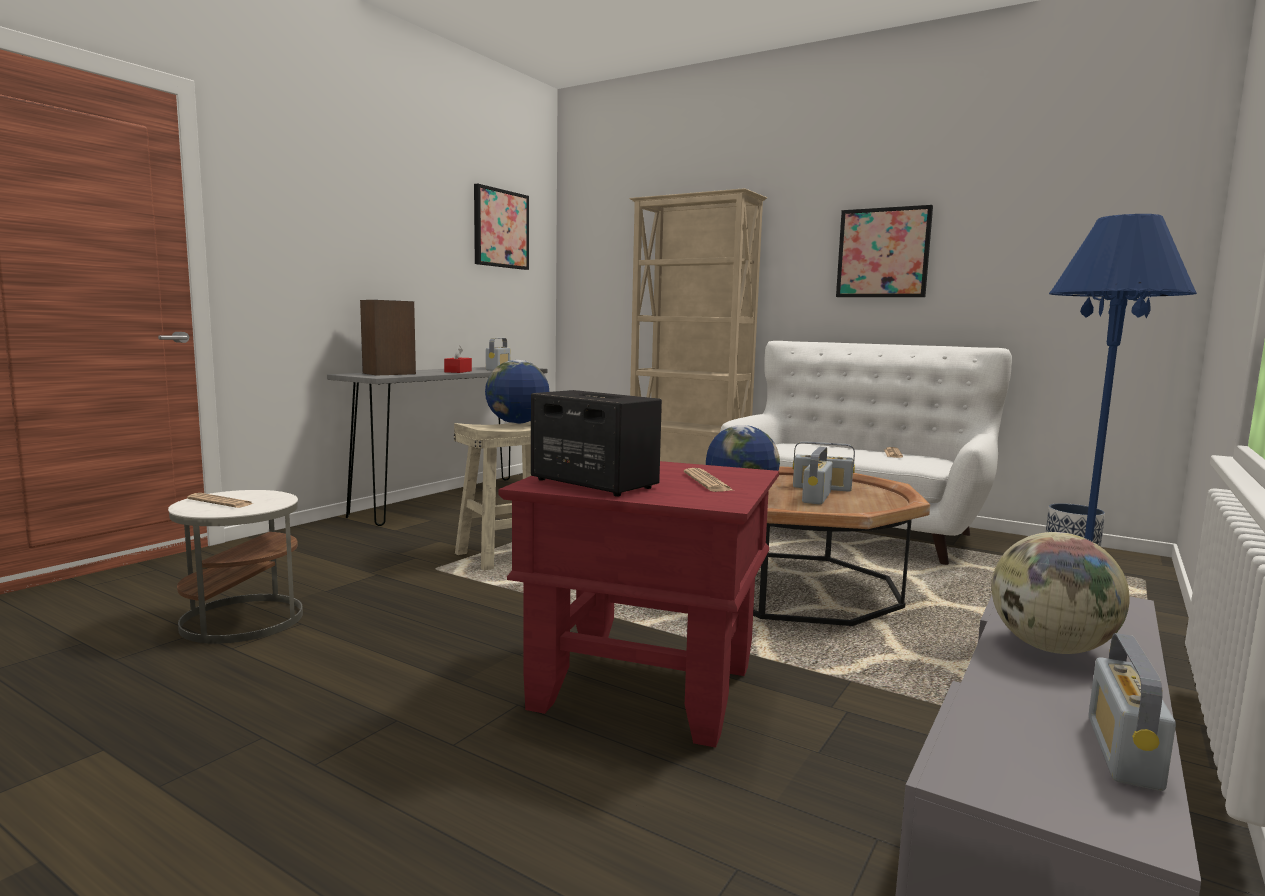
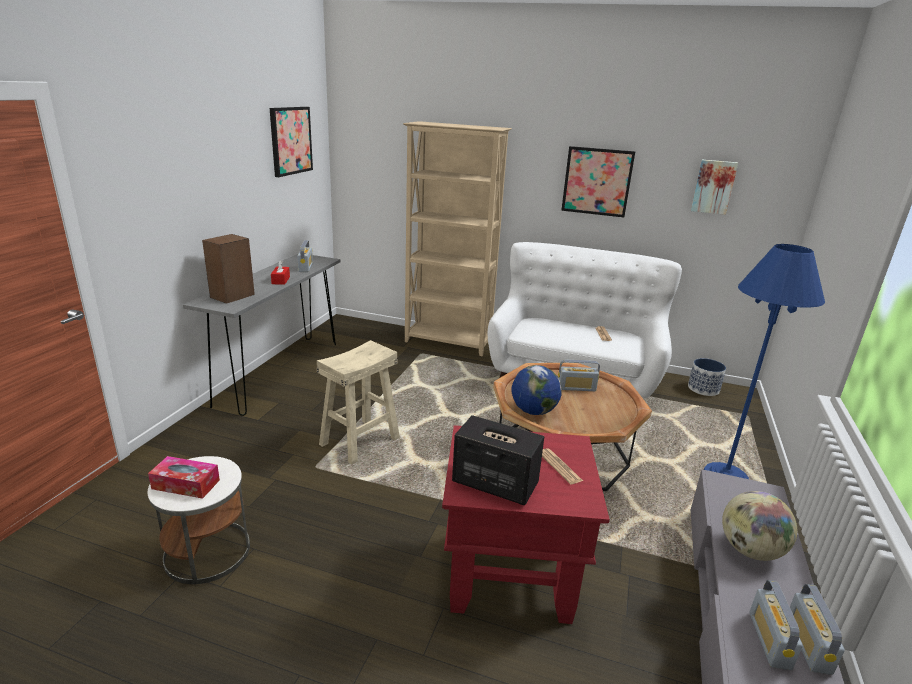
camera: 15 degrees left, 15 degrees up
newspaper [187,493,253,508] -> tissue box [148,456,220,499]
globe [485,360,550,424] -> none
radio [802,447,833,505] -> radio moved to [749,580,803,670]
none -> picture [691,160,738,215]

